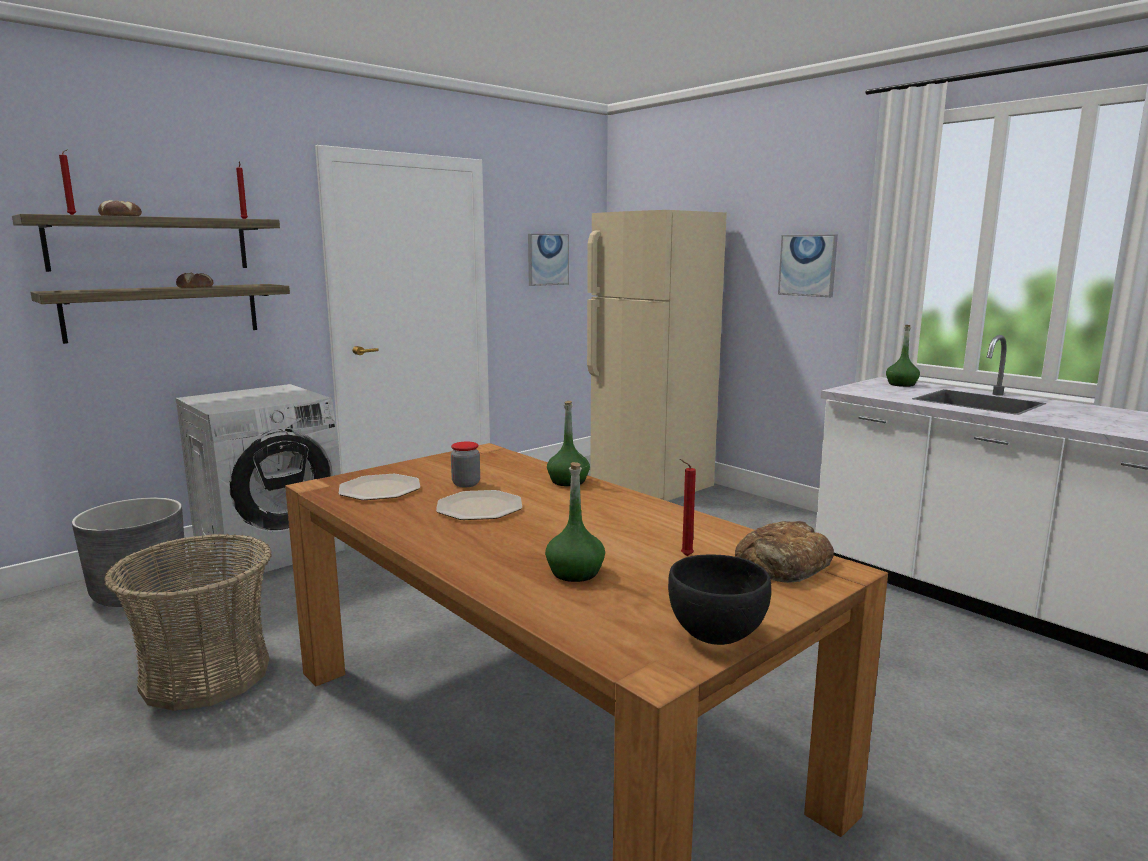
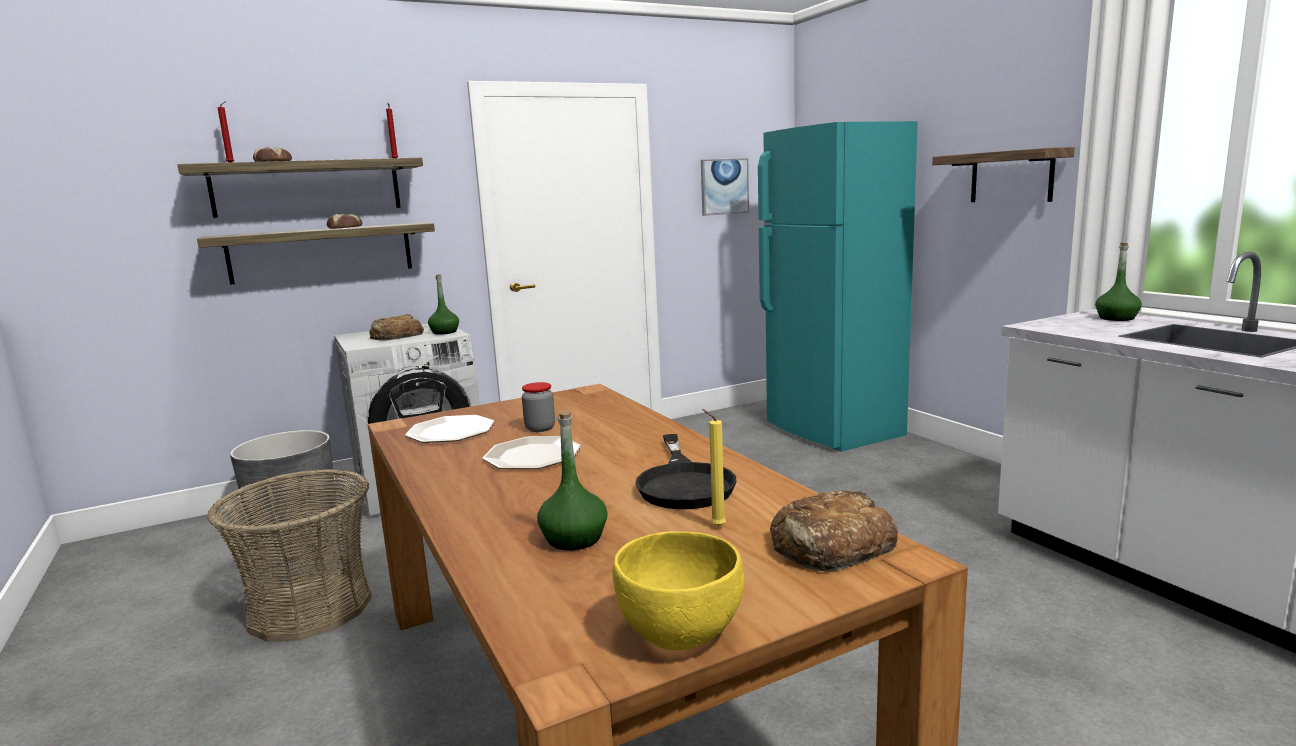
camera: 15 degrees right, 0 degrees up
green bottle [547,401,590,486] -> green bottle moved to [428,274,459,335]
beige fridge [587,210,727,501] -> turquoise fridge [758,121,918,452]
black bowl [668,555,771,645] -> yellow bowl [612,531,744,650]
red candle [680,459,696,556] -> yellow candle [702,409,726,527]
picture [778,234,838,297] -> shelf [932,147,1075,202]
none -> bread [370,314,424,341]
none -> black frying pan [635,434,737,509]

